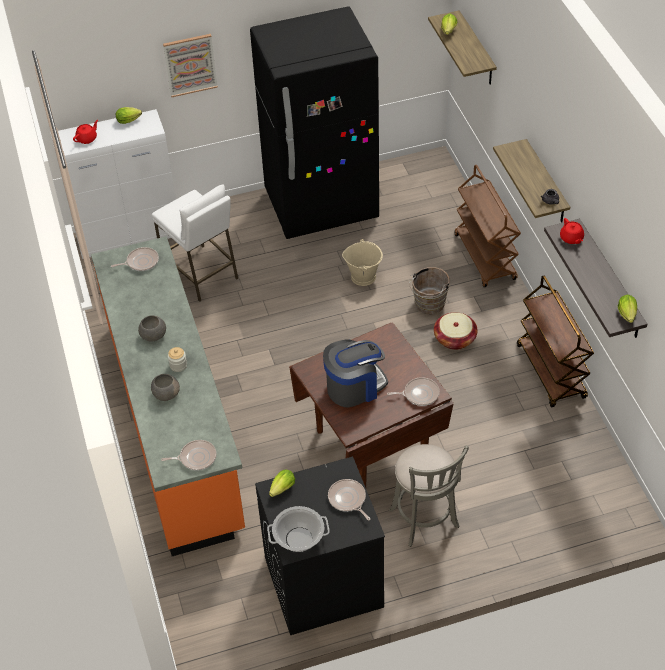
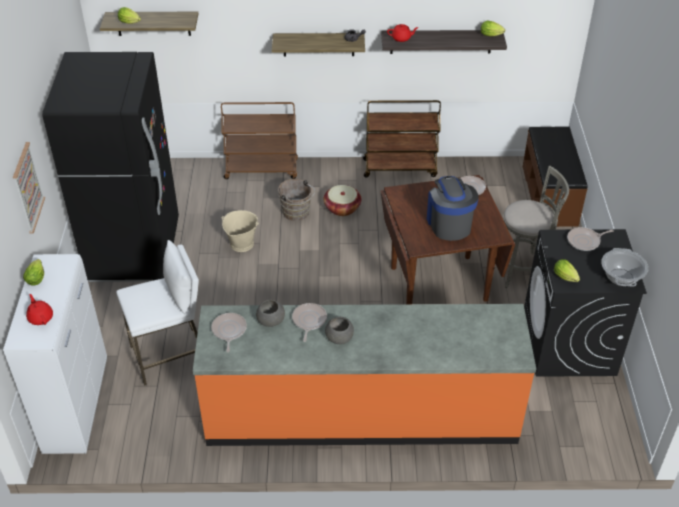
camera: 75 degrees left, 5 degrees down
grey bowl [151,374,180,401] -> grey bowl moved to [256,300,285,327]
frying pan [161,440,217,471] -> frying pan moved to [292,303,327,342]
jar [168,347,187,372] -> none
none -> brown bench [523,126,588,227]

